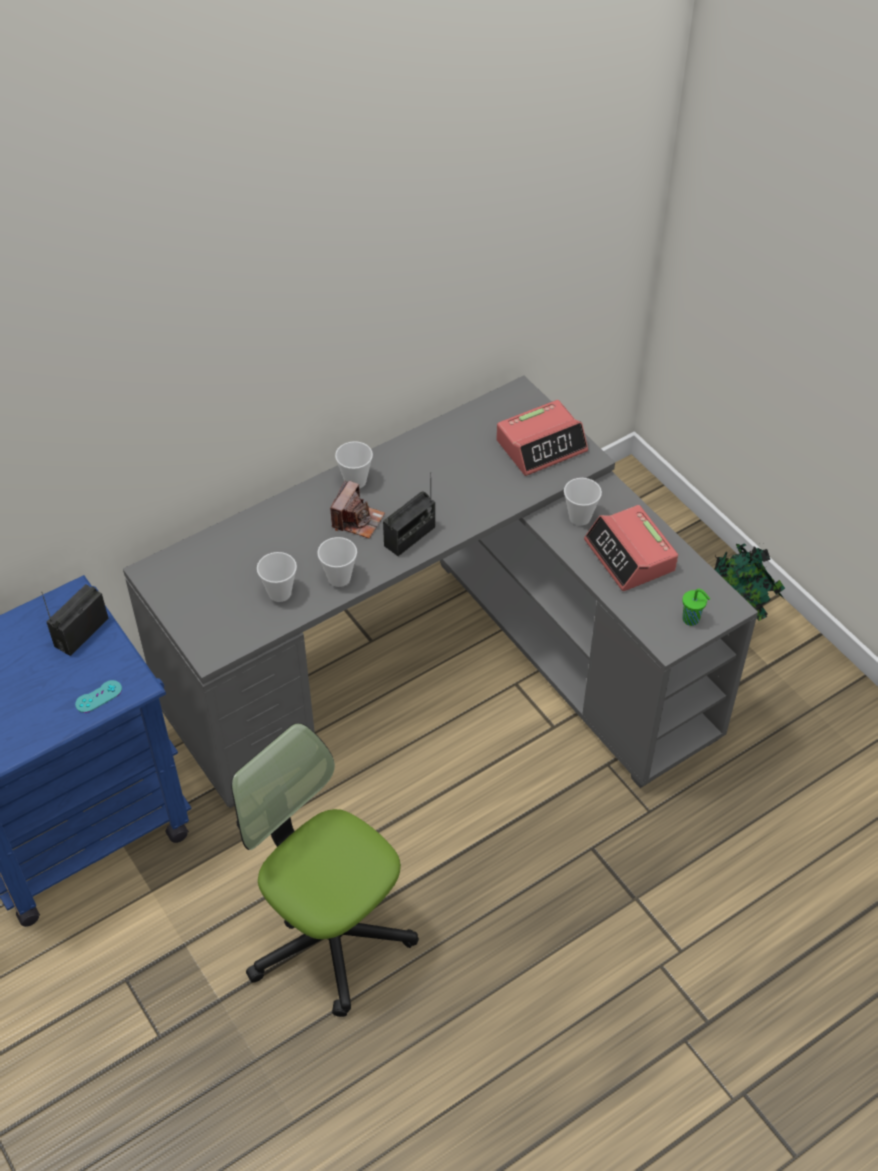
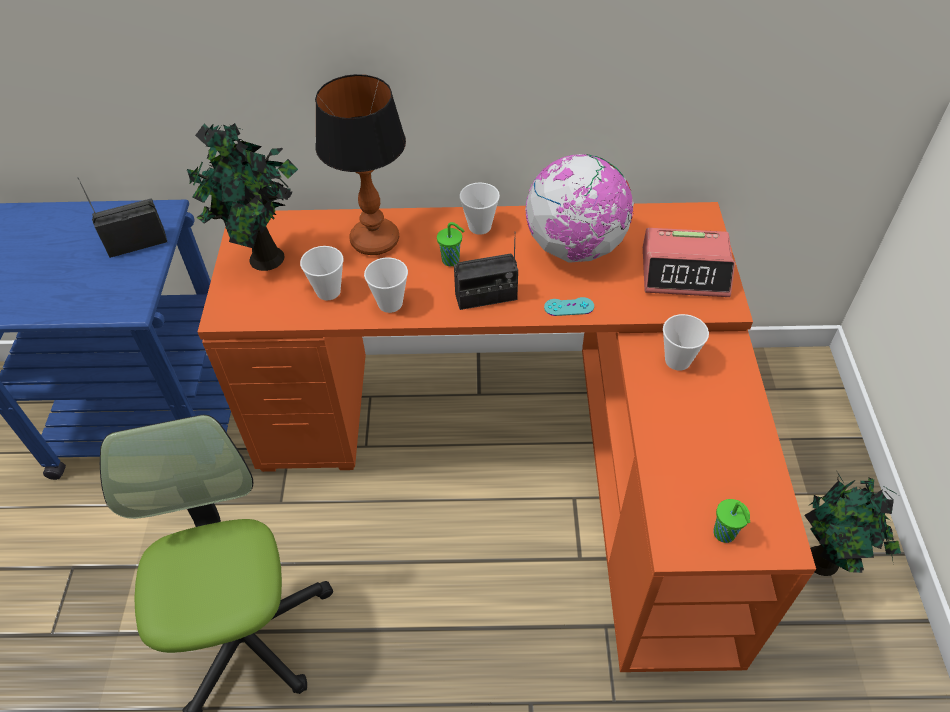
camera: 35 degrees right, 0 degrees up
turquoise game controller [75,680,122,713] -> turquoise game controller moved to [544,297,594,316]
grey desk [123,376,758,808] -> orange desk [198,202,816,672]
camera [330,480,385,539] -> green cup [437,222,465,267]
alarm clock [584,505,678,591] -> none
none -> potted plant [187,123,298,271]
none -> table lamp [315,74,406,255]
none -> globe [525,154,634,263]

